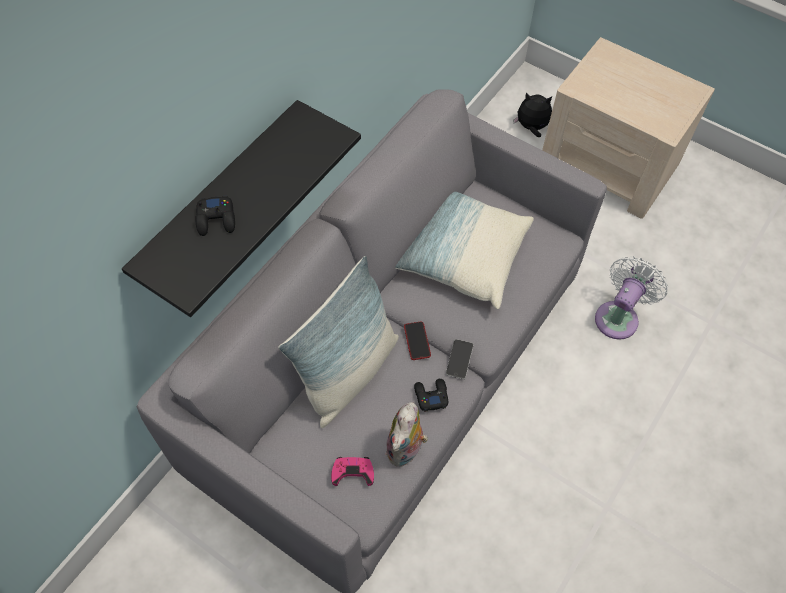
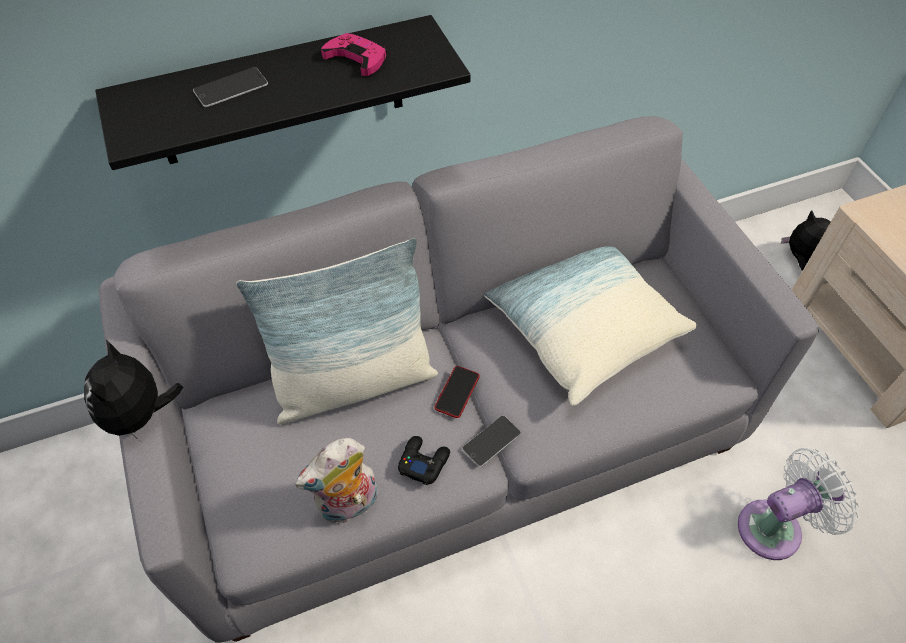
camera: 35 degrees right, 5 degrees down
black game controller [195,196,235,236] -> phone [193,67,268,107]
pink game controller [331,457,374,486] -> pink game controller moved to [321,33,387,76]
none -> plush toy [84,340,183,440]

